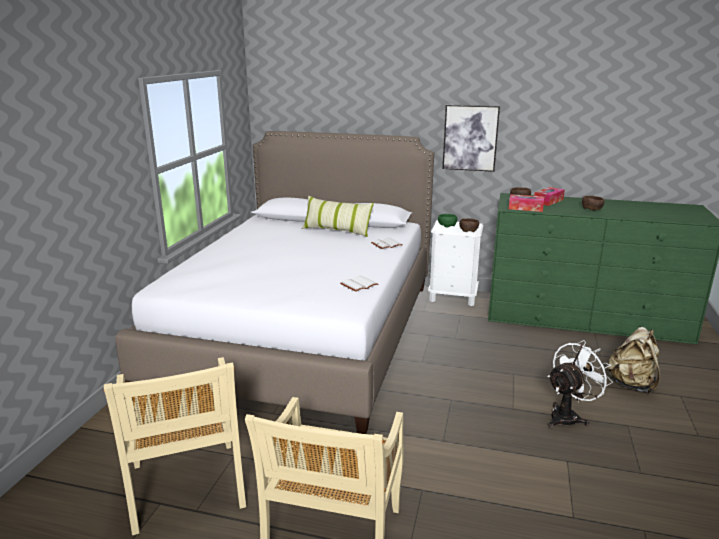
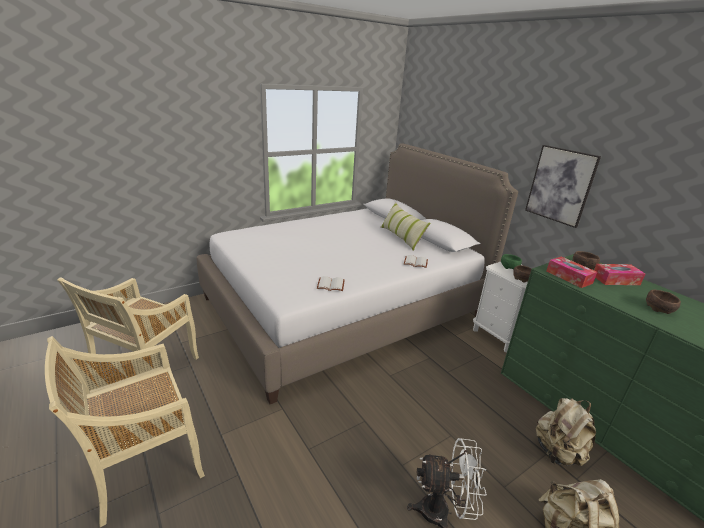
camera: 40 degrees right, 5 degrees up
none -> beige backpack [536,398,596,466]

